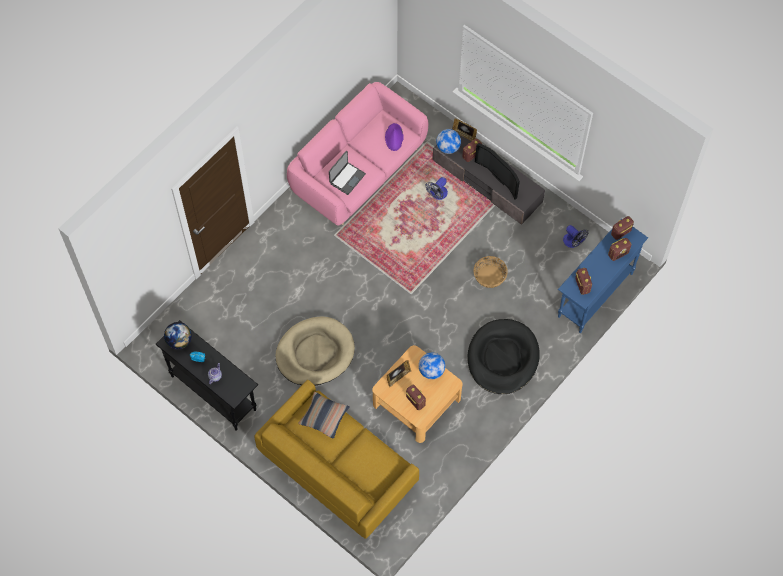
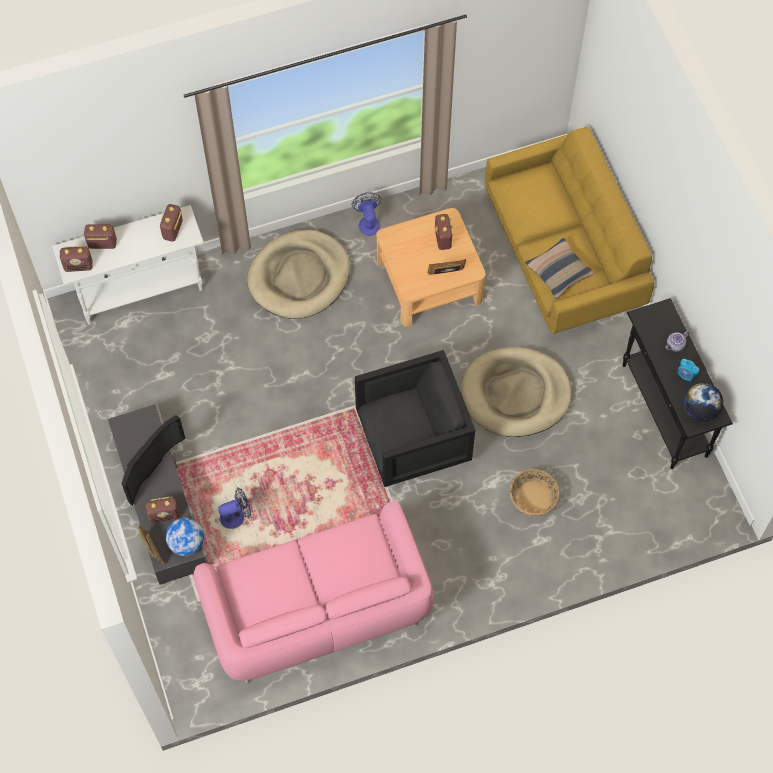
camera: 150 degrees left, 0 degrees up
laptop [329,150,366,195] -> none
purple hat [385,123,404,151] -> none
globe [419,353,445,379] -> none
black dog bed [467,319,540,394] -> beige dog bed [247,229,350,319]
basket [473,256,508,288] -> basket moved to [510,469,560,516]
television [475,143,520,200] -> television turned 45 degrees clockwise [121,415,186,506]
blue console table [558,219,648,333] -> white console table [52,205,204,325]
fan [563,225,588,248] -> fan moved to [352,192,381,236]
none -> black armchair [355,350,475,487]

